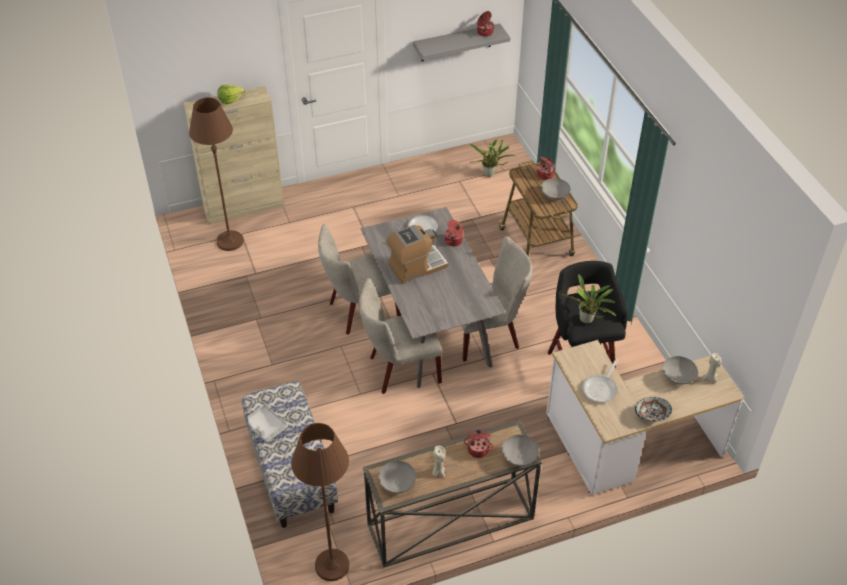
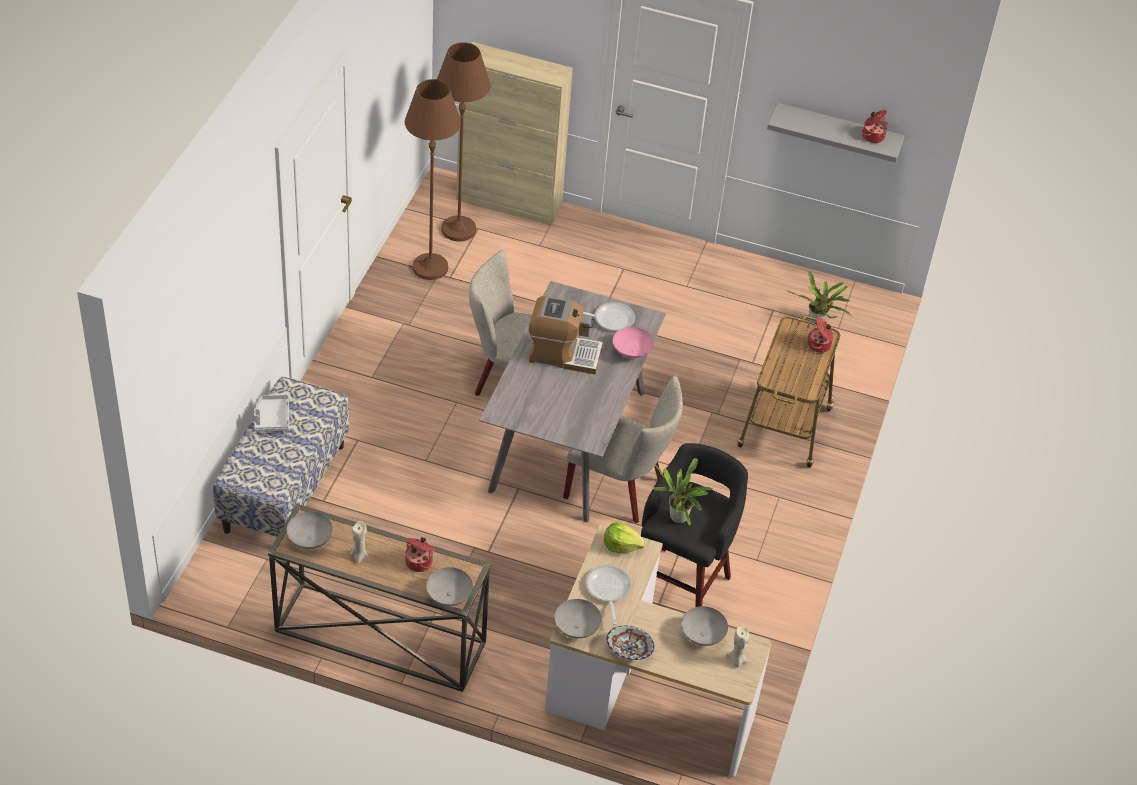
camera: 35 degrees right, 0 degrees up
lettuce [217,85,245,104] -> lettuce moved to [604,522,646,553]
brown floor lamp [291,423,349,581] -> brown floor lamp moved to [405,79,461,280]
beige chair [359,278,442,394] -> none
cooking pot [444,220,464,246] -> pink bowl [613,327,654,358]
grey bowl [541,178,570,200] -> grey bowl moved to [554,599,602,639]
frying pan [582,358,619,403] -> frying pan turned 105 degrees clockwise [586,565,631,625]

